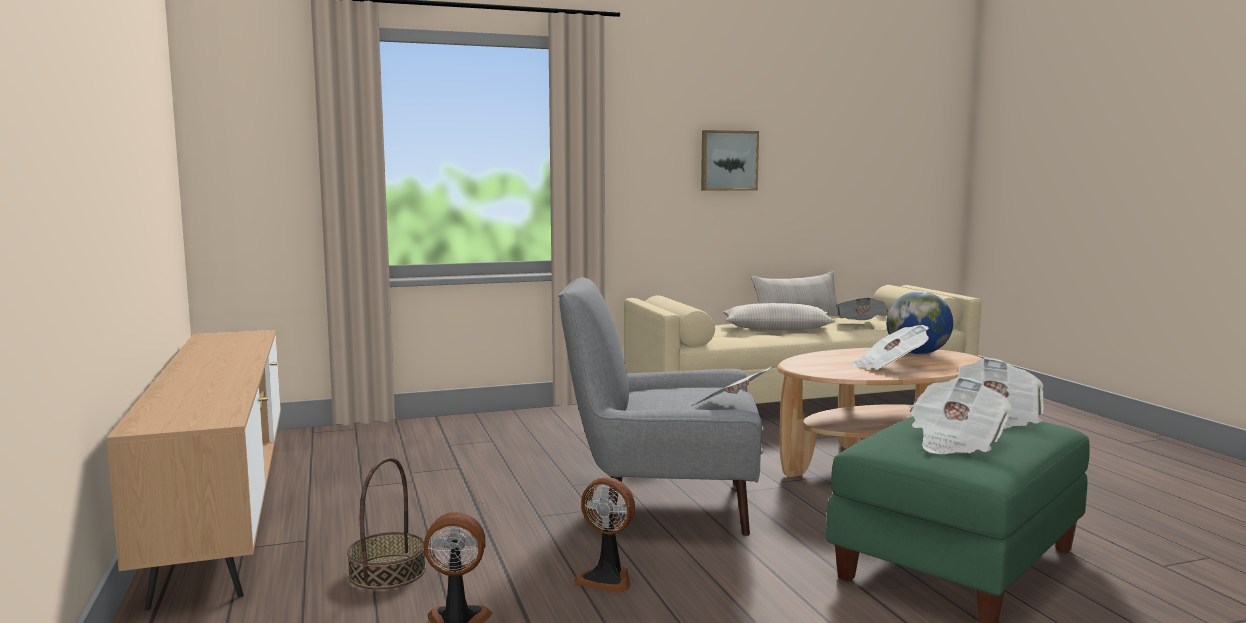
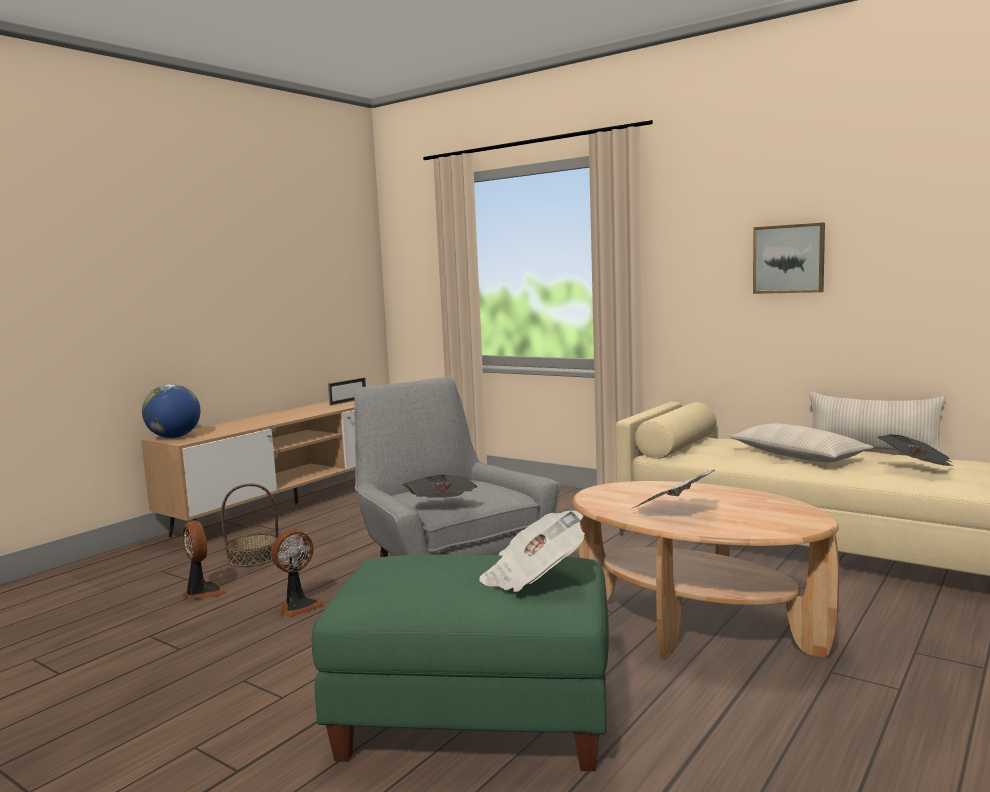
camera: 55 degrees right, 0 degrees up
fan [573,477,635,593] -> fan turned 120 degrees counterclockwise [271,529,325,618]
globe [886,291,953,354] -> globe moved to [142,384,201,438]
newspaper [910,377,1013,454] -> none
none -> picture frame [328,377,366,406]

